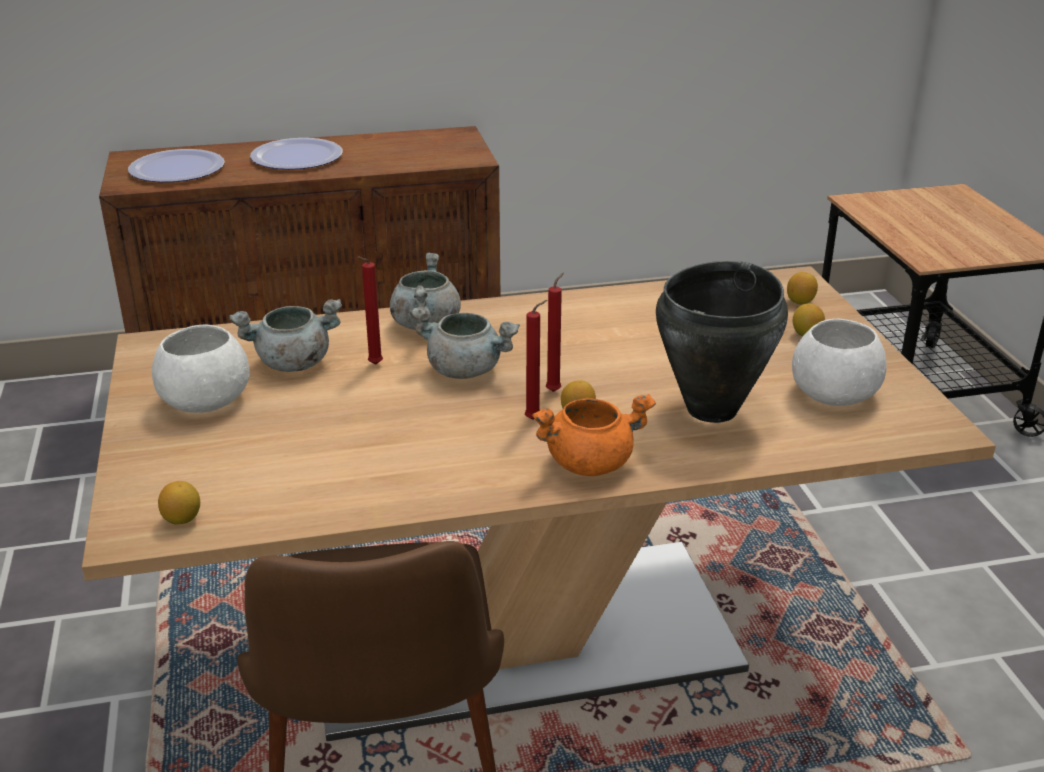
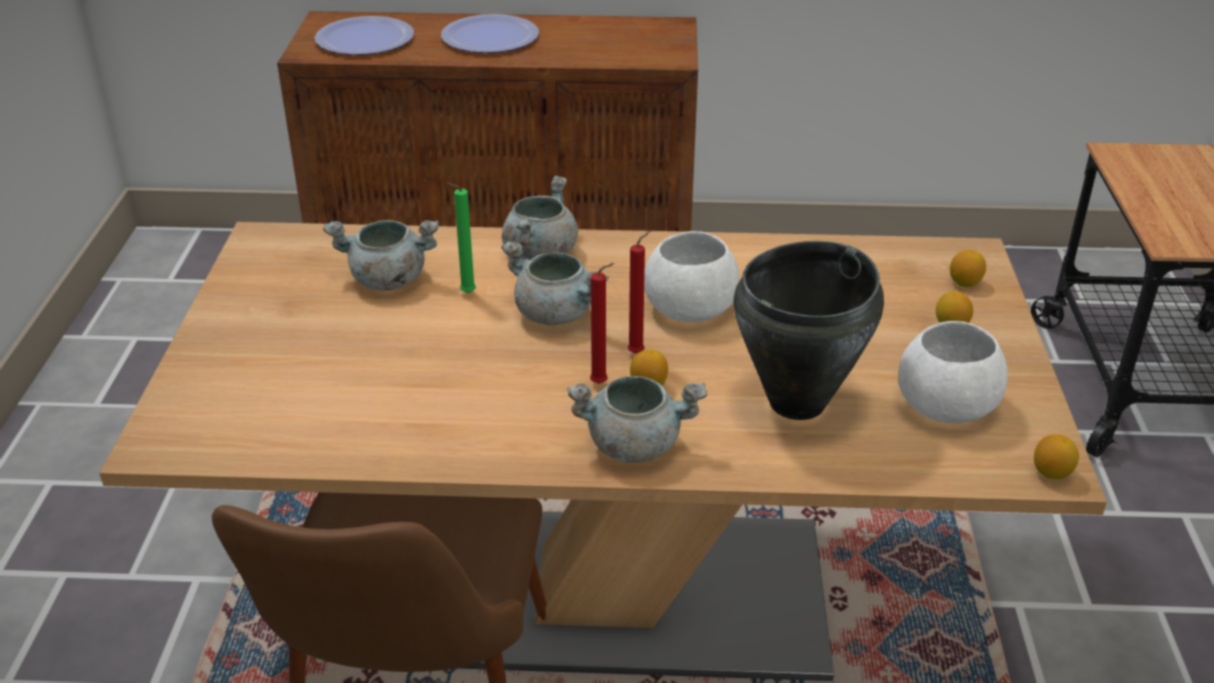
camera: 15 degrees right, 5 degrees up
white bowl [152,324,250,413] -> white bowl moved to [644,231,740,322]
lemon [158,481,200,524] -> lemon moved to [1034,434,1079,479]
red candle [357,256,383,365] -> green candle [447,183,476,294]
orange cooking pot [532,394,656,476] -> grey cooking pot [567,376,707,463]

